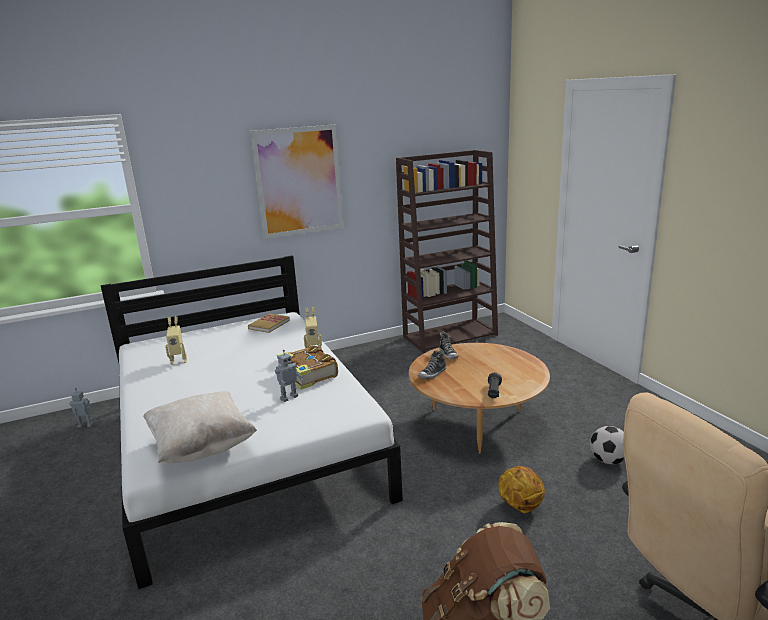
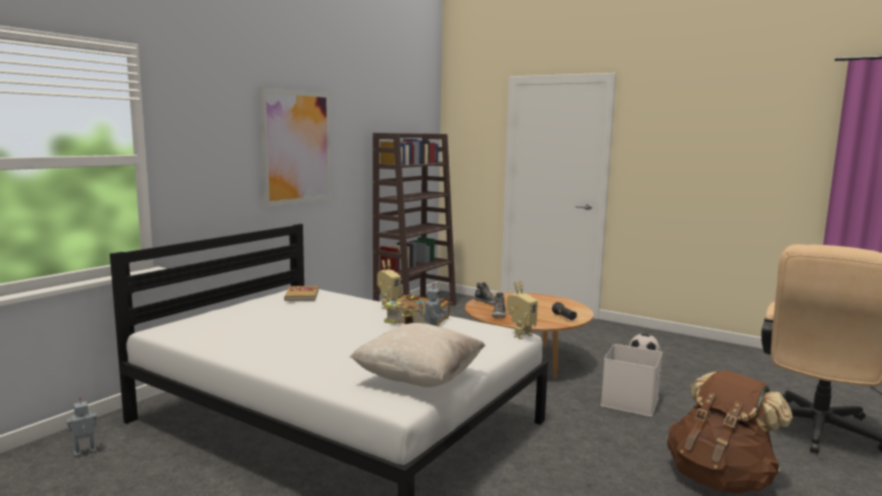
camera: 35 degrees left, 10 degrees down
toy robot [165,316,187,365] -> toy robot moved to [507,281,538,339]
basketball [498,466,545,513] -> white storage box [601,344,663,416]

